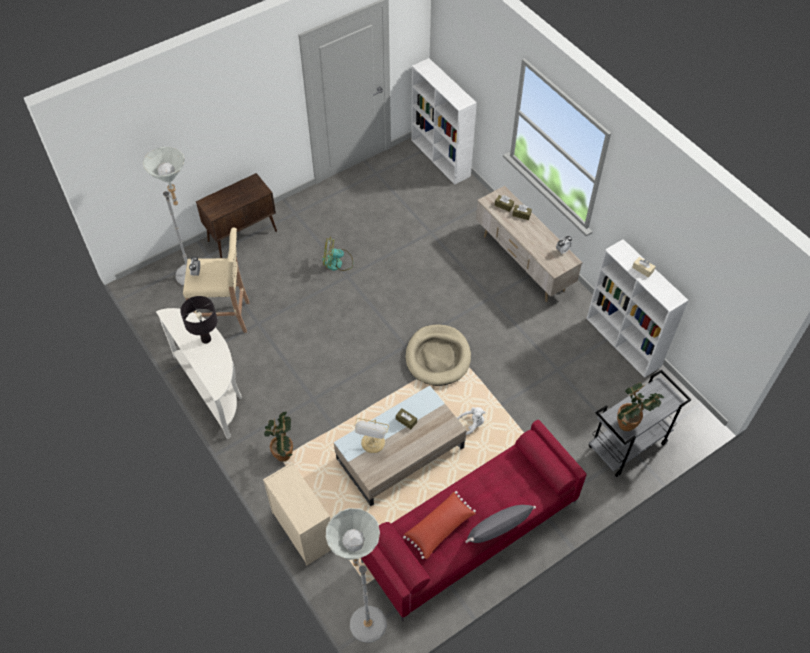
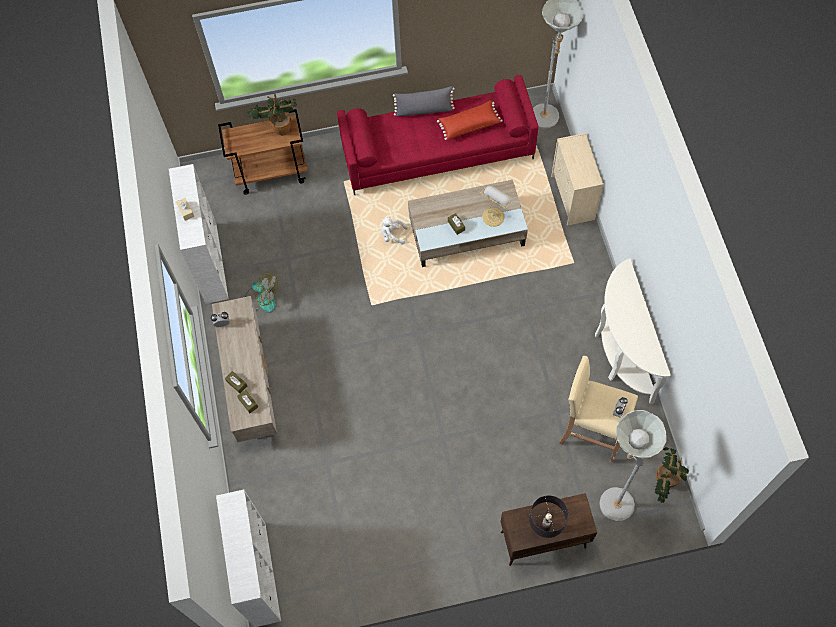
camera: 155 degrees left, 10 degrees up
black table lamp [180,296,218,344] -> black table lamp moved to [529,495,568,538]
potted plant [264,412,293,462] -> potted plant moved to [655,447,689,503]
fan [322,238,353,271] -> fan moved to [245,273,278,313]
beige dog bed [405,324,471,386] -> none
grey cart [589,369,691,477] -> brown cart [218,109,308,195]

